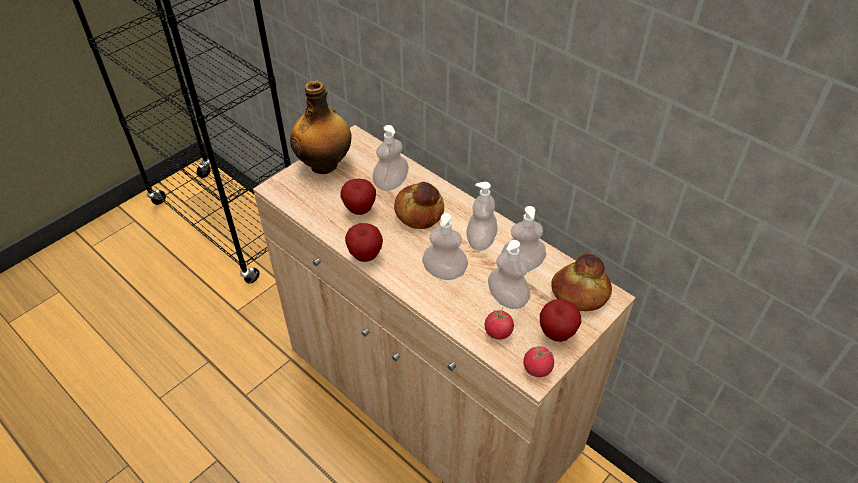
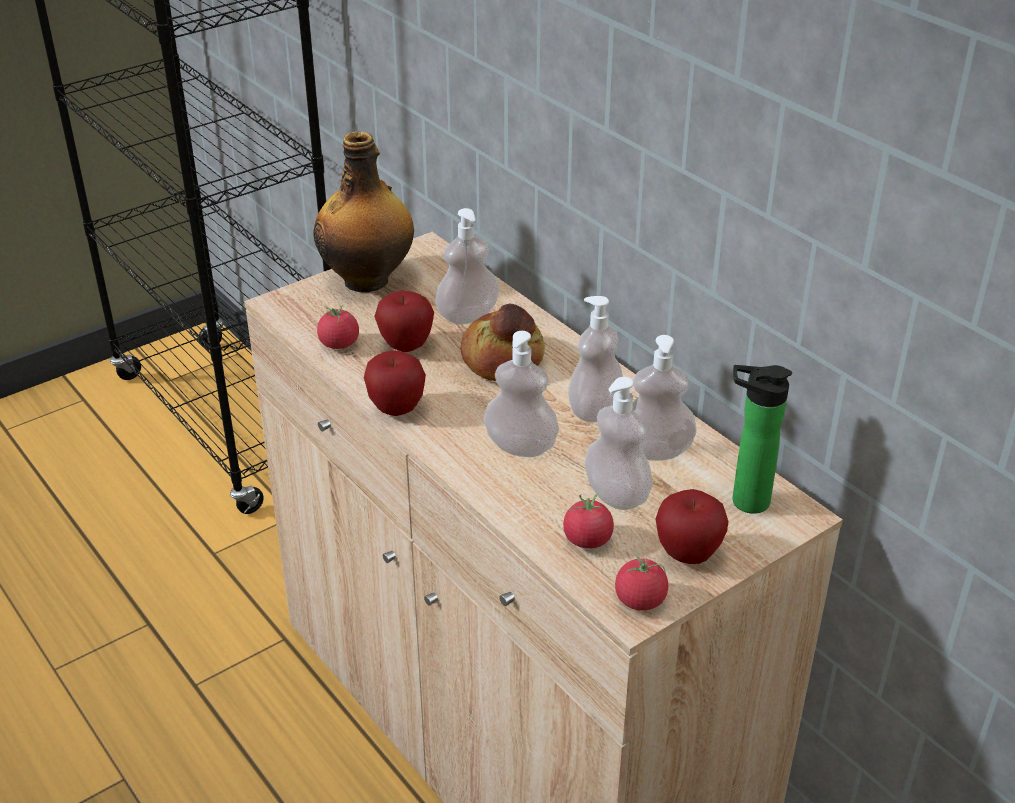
camera: 10 degrees right, 10 degrees down
bread [551,254,612,311] -> bottle [733,365,792,514]
none -> tomato [317,305,359,349]

